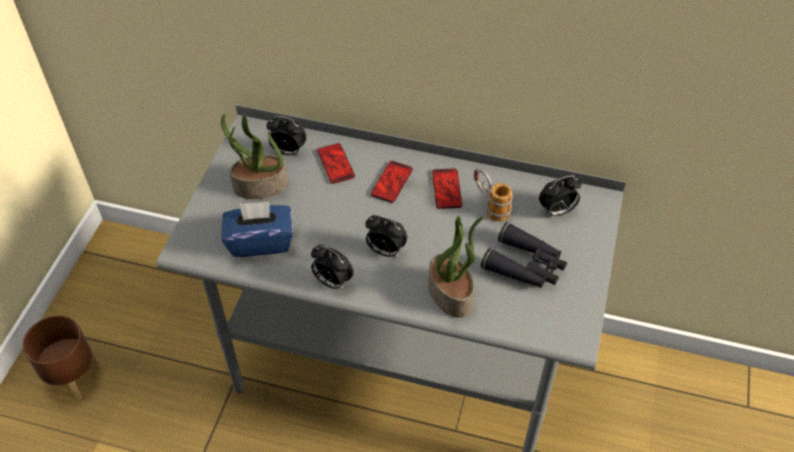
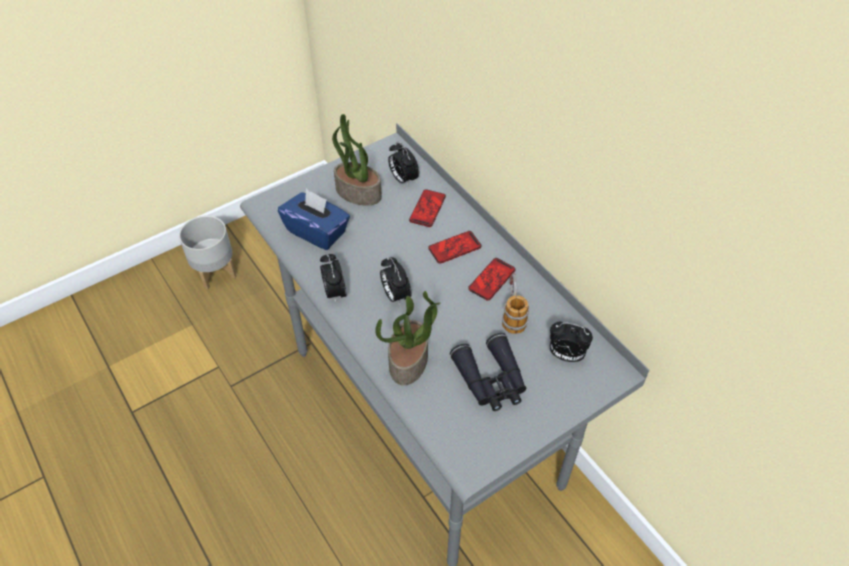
camera: 40 degrees right, 0 degrees up
brown planter [22,315,100,400] -> grey planter [179,216,237,290]

